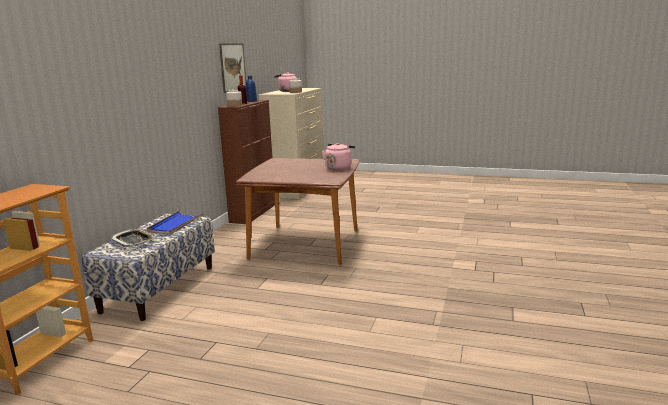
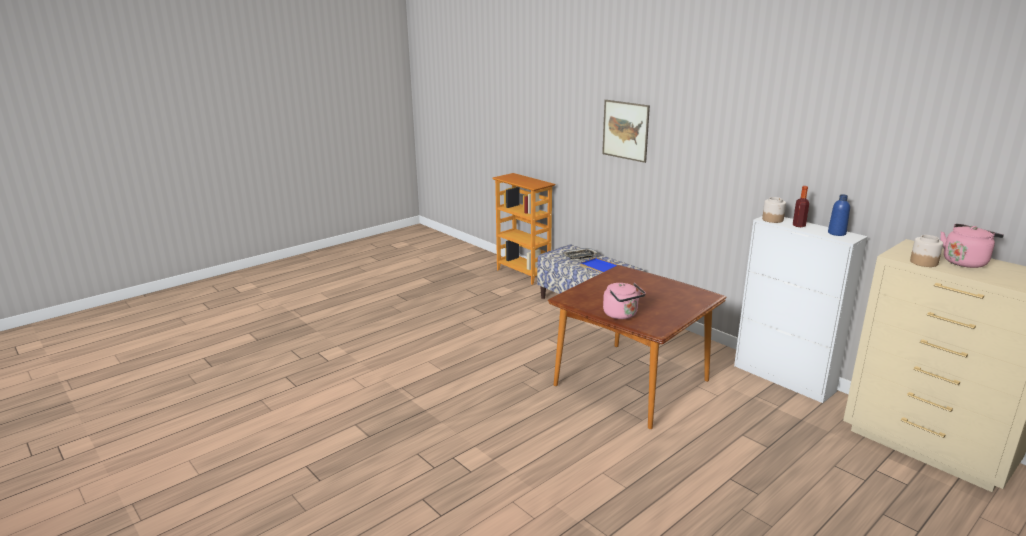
camera: 120 degrees right, 5 degrees up
brown cabinet [218,100,275,224] -> white cabinet [734,216,868,403]
picture [219,44,246,93] -> picture moved to [602,100,650,163]

